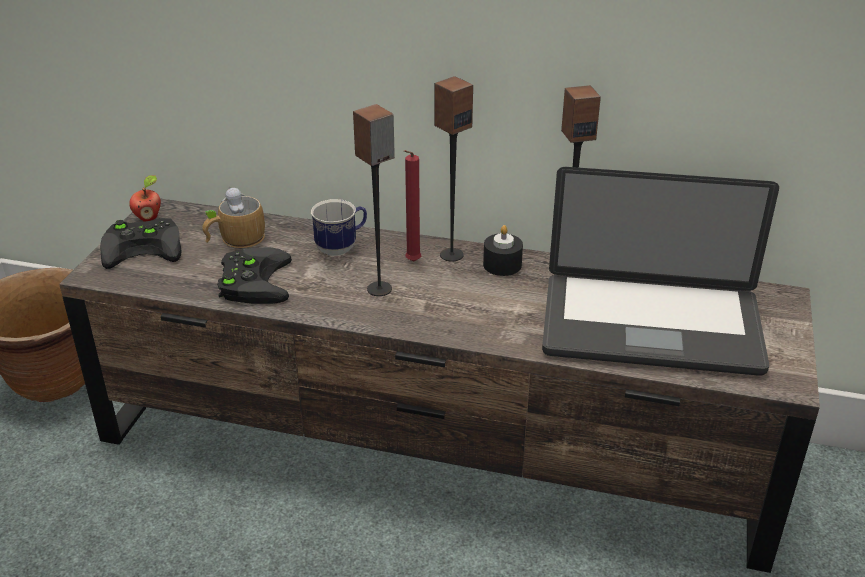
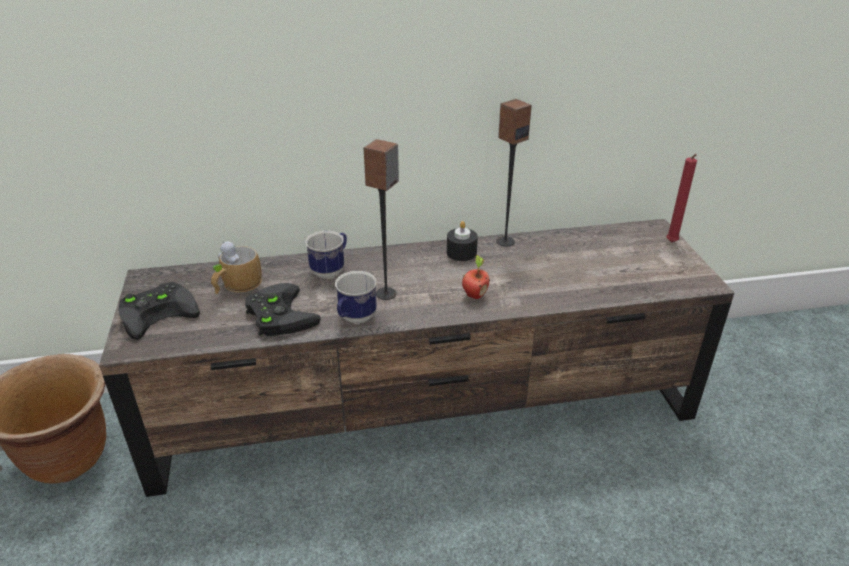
camera: 25 degrees left, 0 degrees up
apple [129,175,161,222] -> apple moved to [462,255,490,299]
red candle [404,150,421,262] -> red candle moved to [667,154,697,242]
speaker [434,76,473,262] -> none
laptop [542,167,779,376] -> none
none -> mug [335,271,377,323]

